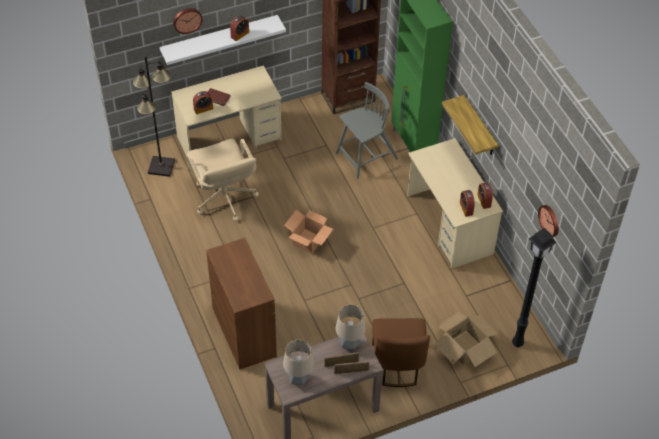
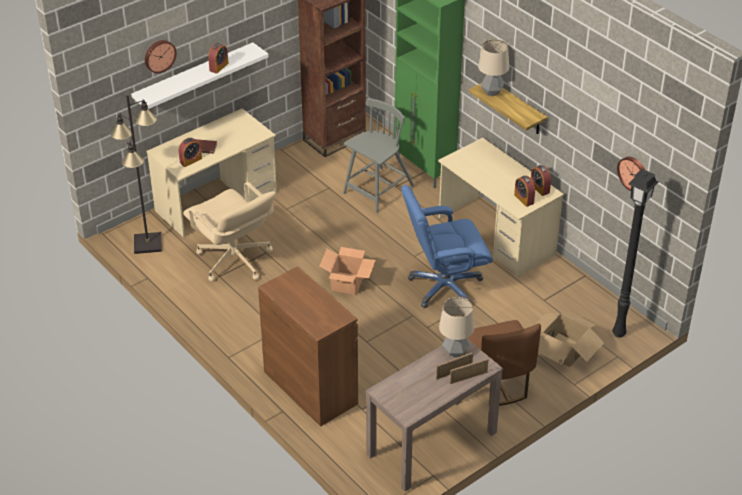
camera: 15 degrees left, 10 degrees down
table lamp [283,340,314,385] -> table lamp moved to [478,39,509,96]
none -> blue office chair [401,185,493,308]

